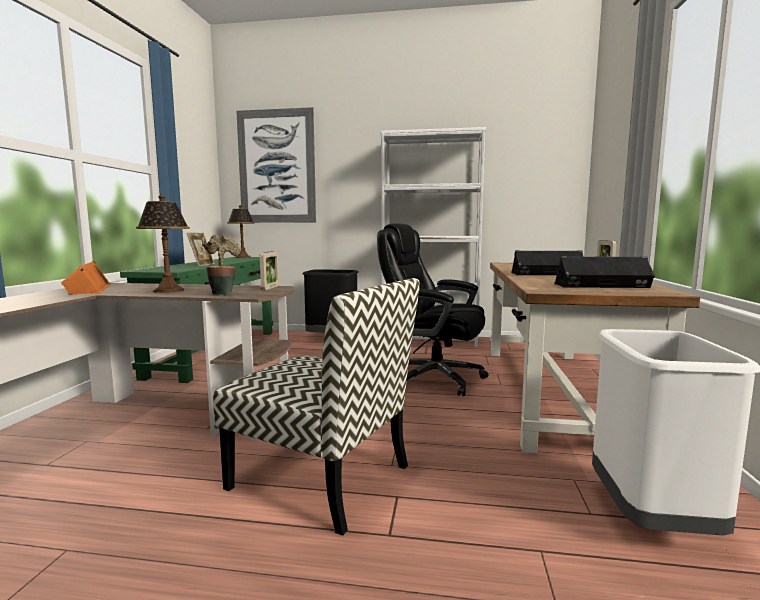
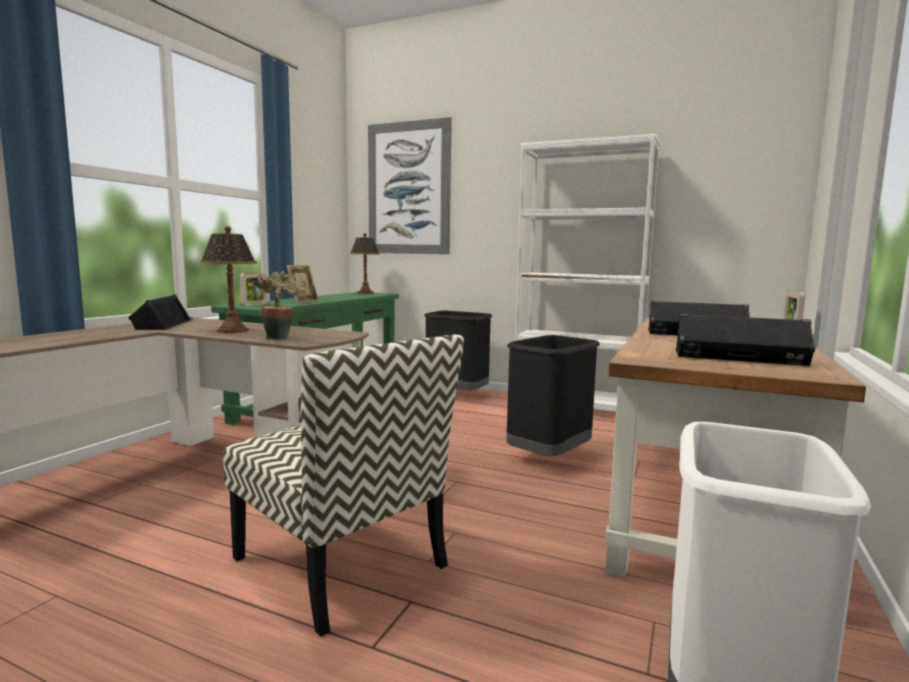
camera: 15 degrees right, 0 degrees up
orange speaker [61,260,111,295] -> black speaker [128,294,191,330]
picture frame [260,251,280,290] -> picture frame moved to [240,273,268,306]
black office chair [377,223,489,396] -> black trash can [506,335,600,457]

